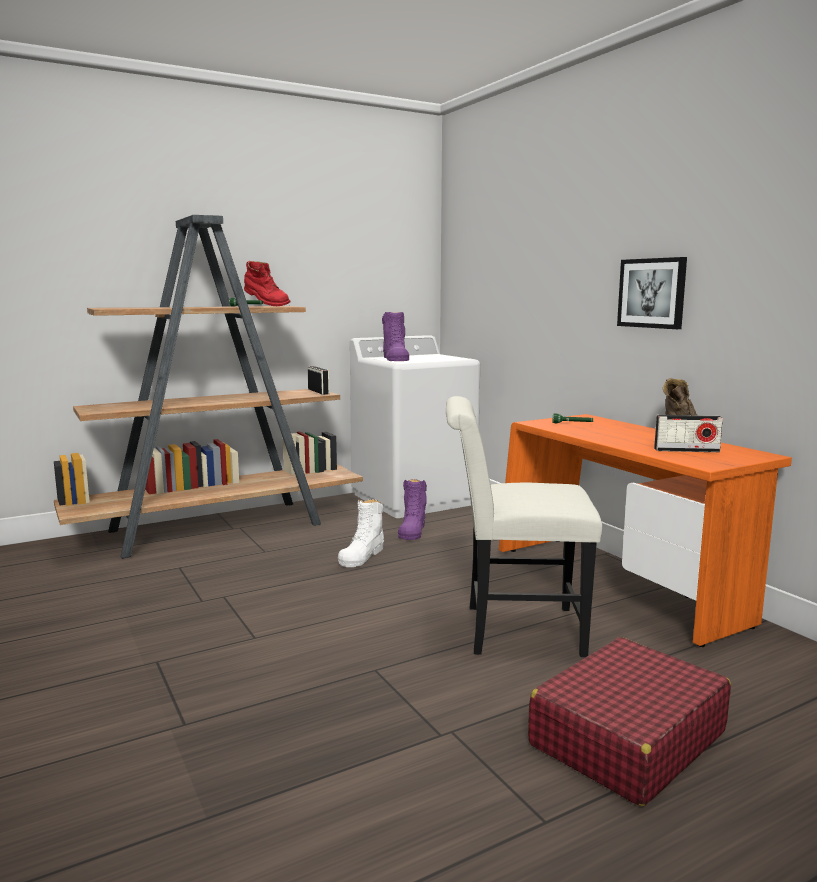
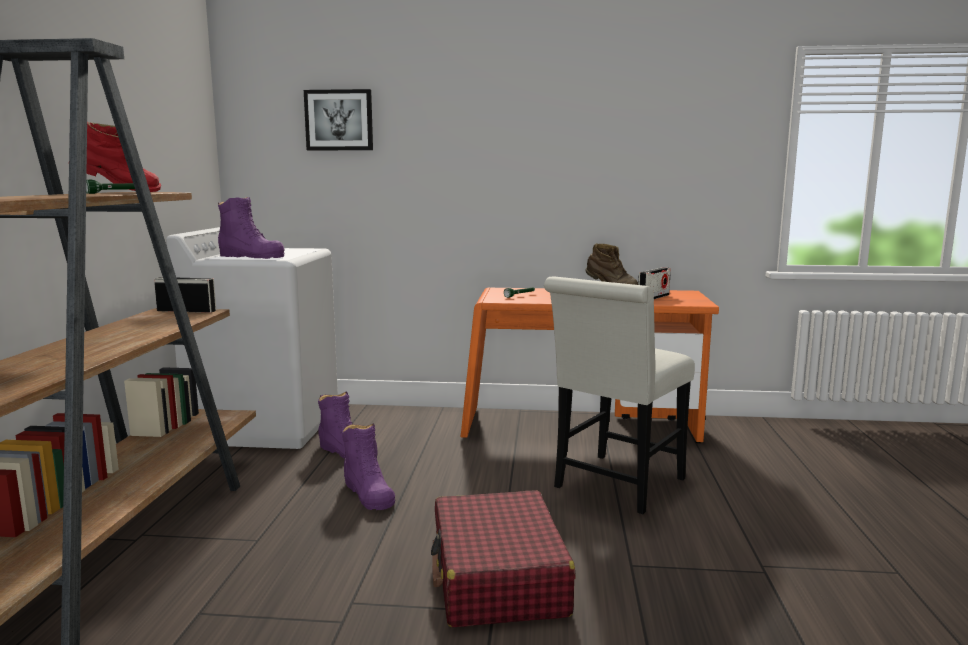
camera: 55 degrees left, 0 degrees up
white boot [338,499,384,567] -> purple boot [342,423,395,510]
red suitcase [528,637,731,806] -> red suitcase moved to [431,490,576,627]
picture [617,257,687,329] -> picture moved to [304,89,373,150]

